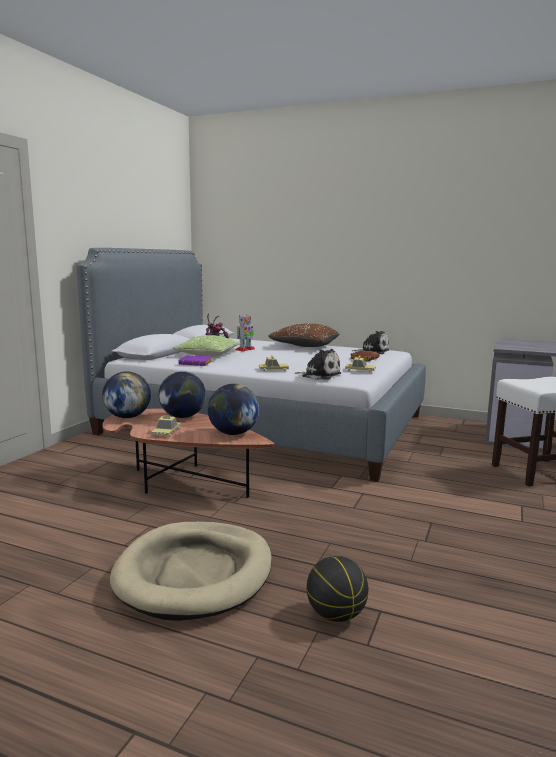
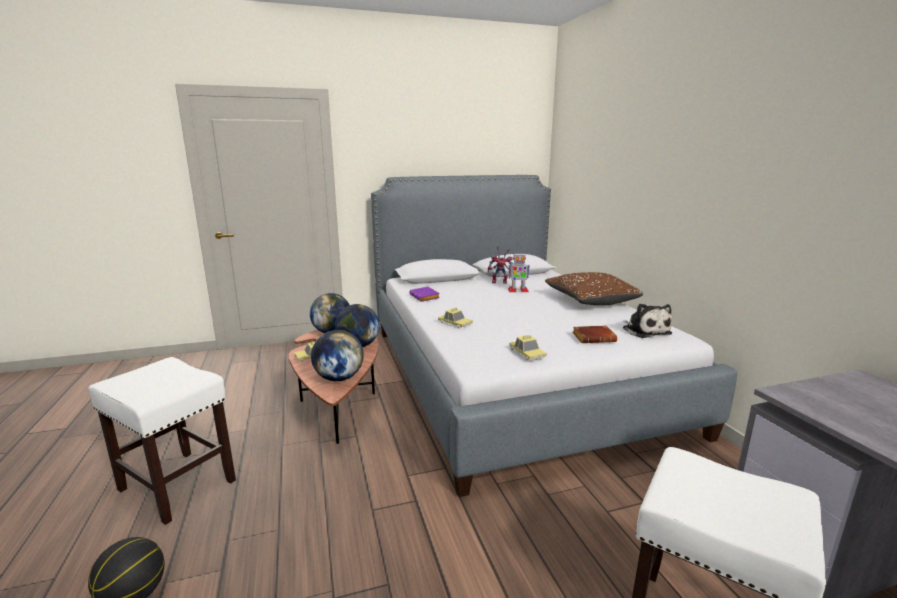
camera: 50 degrees right, 5 degrees up
beige dog bed [110,522,272,621] -> white stool [88,357,236,525]
pillow [172,335,241,357] -> none
plush toy [294,349,341,380] -> none

